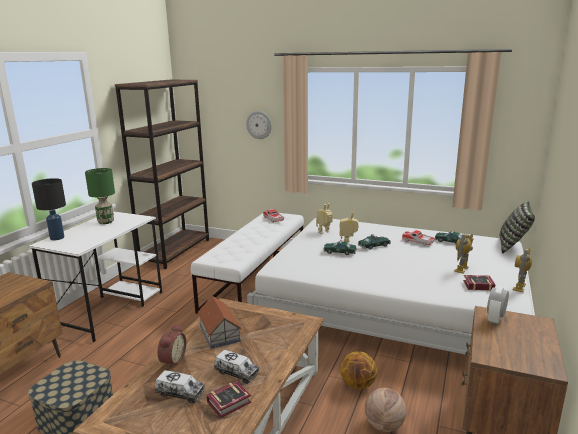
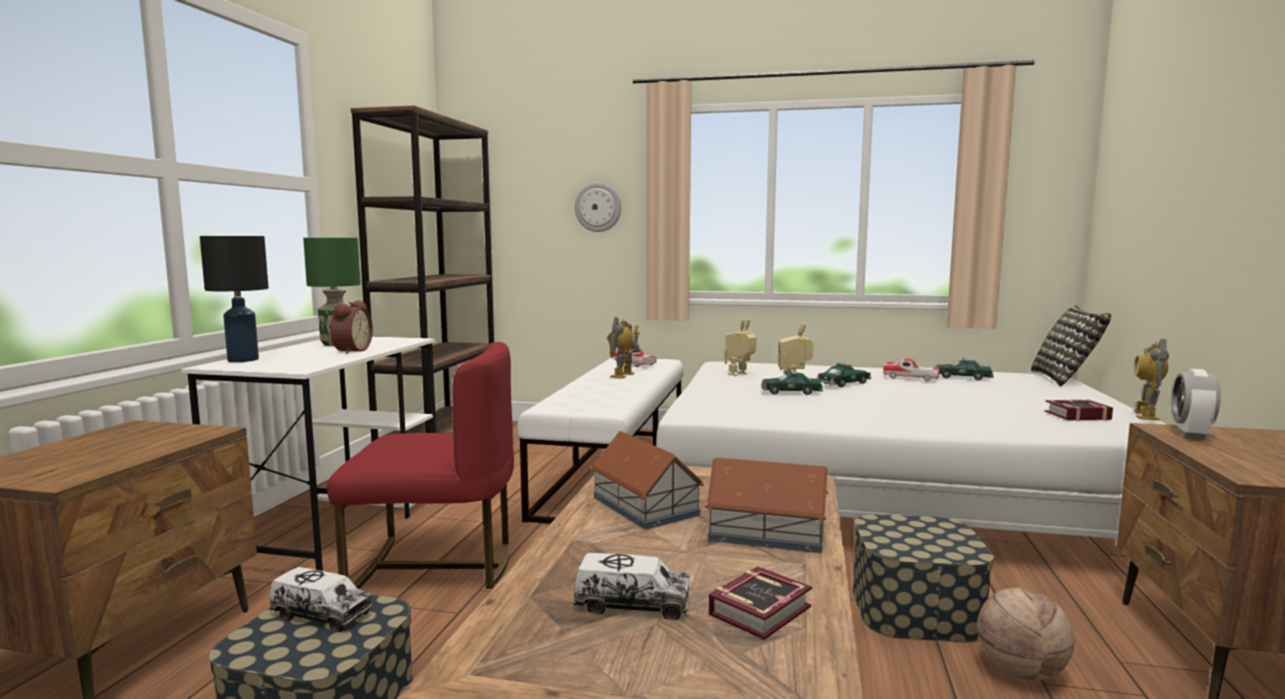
camera: 10 degrees left, 10 degrees down
alarm clock [157,324,186,369] -> alarm clock moved to [330,300,373,354]
toy truck [214,350,259,384] -> toy truck moved to [269,567,372,632]
basketball [340,351,377,389] -> storage box [853,514,994,642]
toy robot [454,234,473,274] -> toy robot moved to [607,317,639,378]
none -> red chair [327,342,514,589]
none -> toy house [705,458,828,553]

